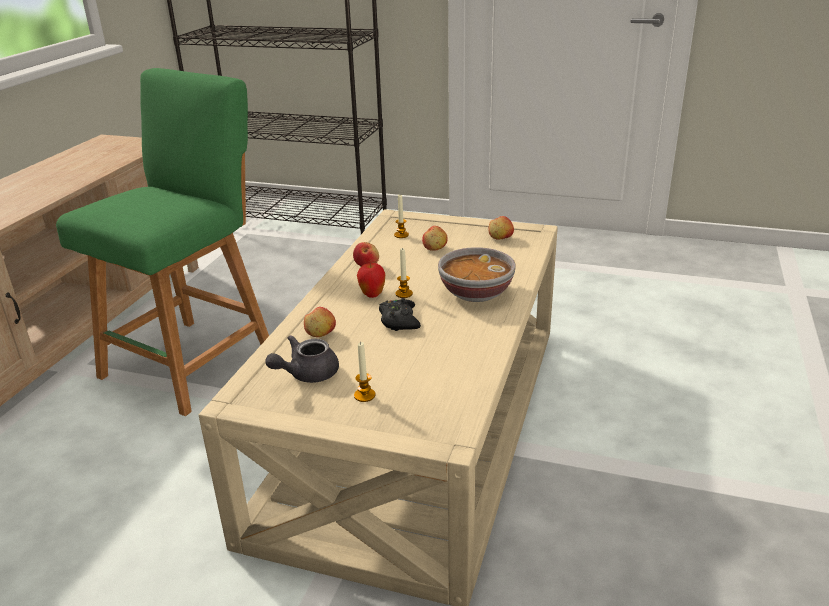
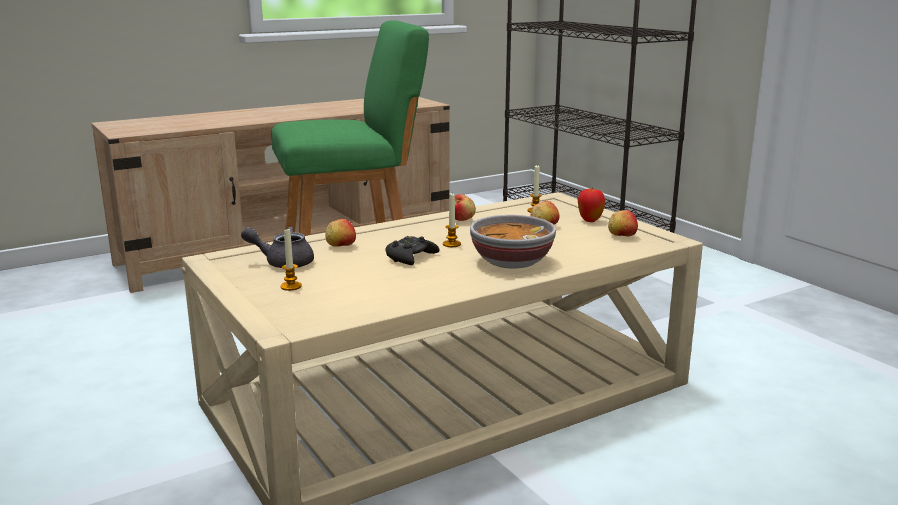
camera: 40 degrees right, 10 degrees down
apple [357,263,385,298] -> apple moved to [578,189,605,222]

